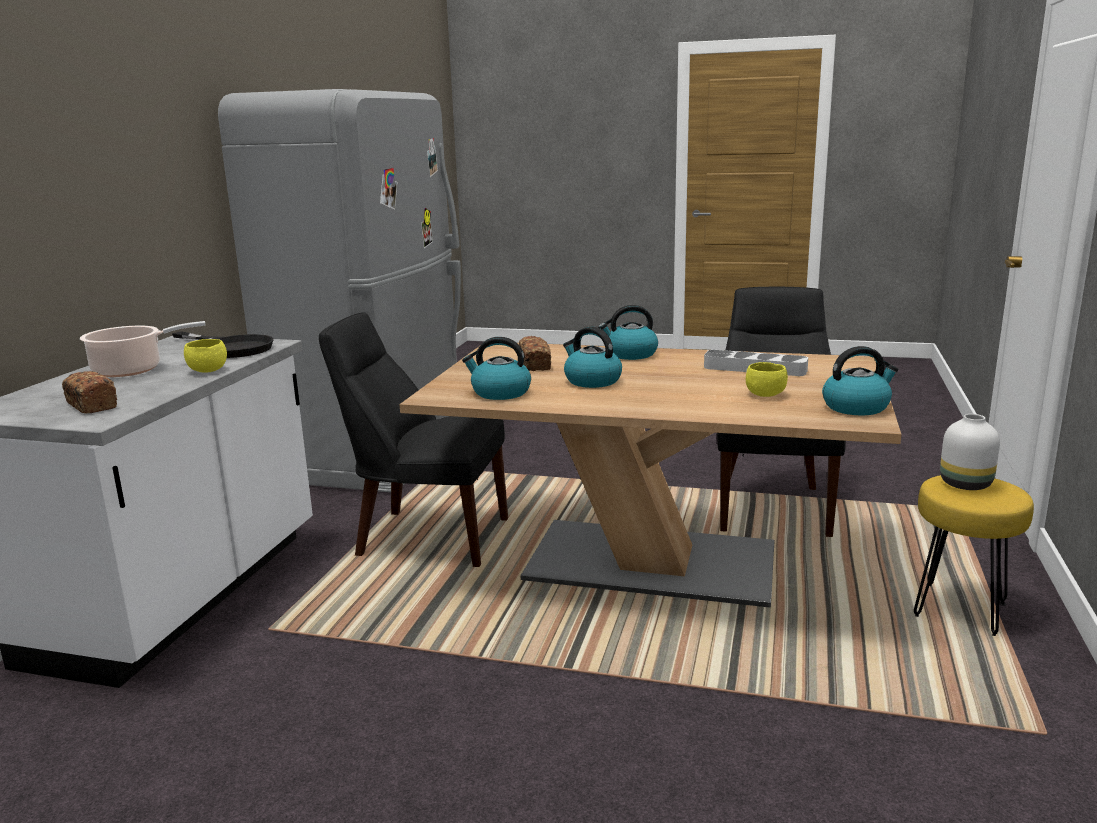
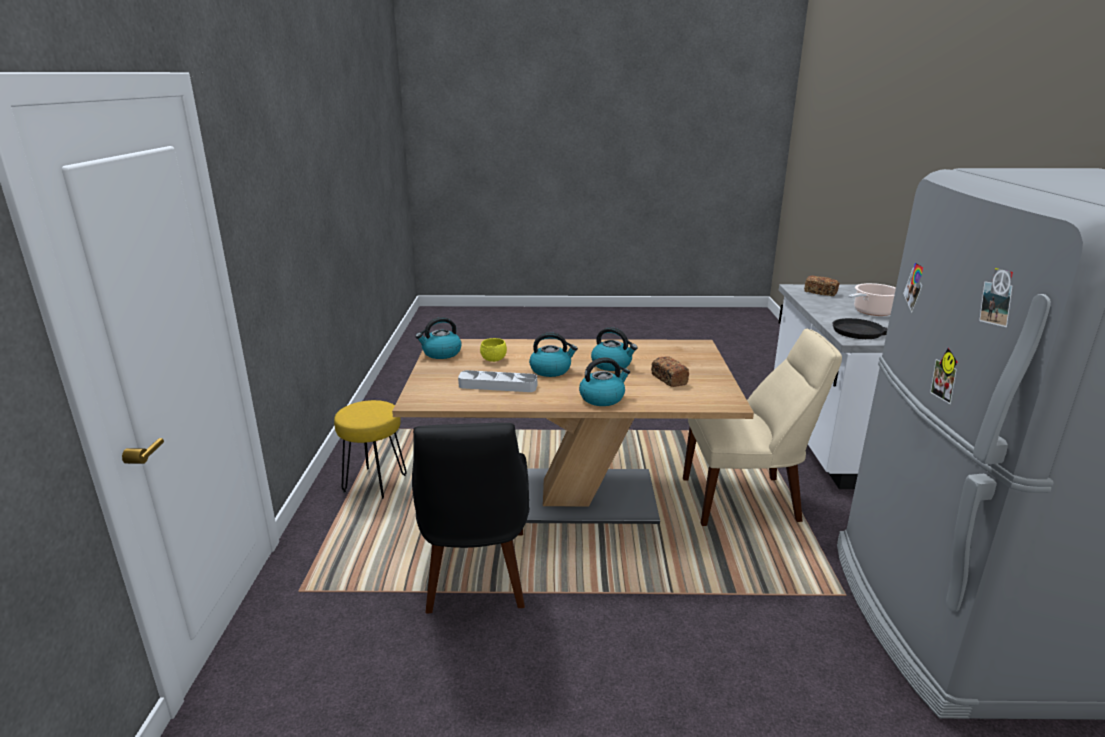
camera: 165 degrees right, 5 degrees up
yellow bowl [184,339,227,373] -> none
black chair [319,312,508,567] -> beige chair [683,329,842,526]
kettle [462,337,531,400] -> kettle moved to [529,332,578,377]
white vase [940,414,1000,490] -> none

